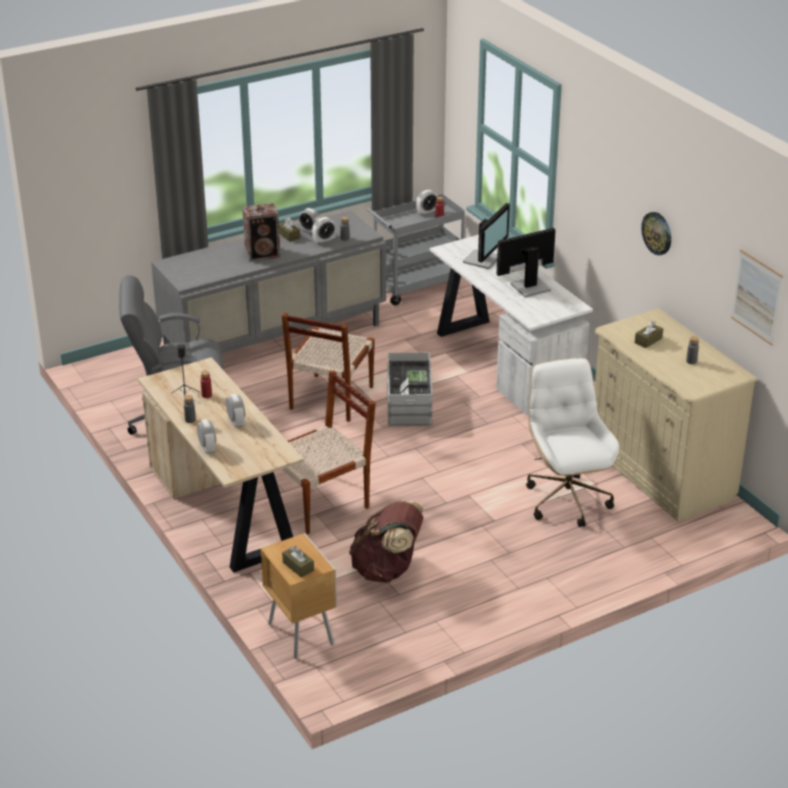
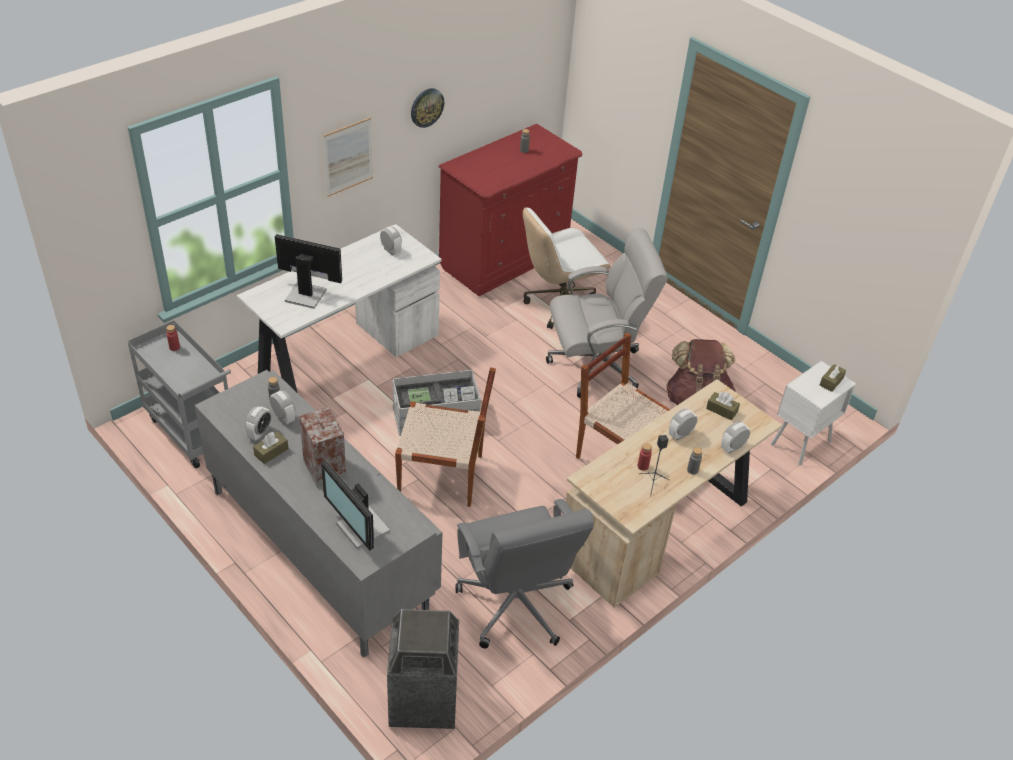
camera: 105 degrees left, 10 degrees up
brown nightstand [260,533,337,659] -> white nightstand [771,361,856,466]
alarm clock [416,190,438,216] -> alarm clock moved to [380,226,402,256]
monitor [496,228,556,298] -> monitor moved to [321,461,390,551]
beige dresser [595,308,758,521] -> red dresser [438,124,582,296]
brown tissue box [635,321,663,348] -> brown tissue box moved to [706,392,740,420]
picture [731,249,783,345] -> picture moved to [324,117,373,197]
none -> trash can [387,609,459,729]
none -> grey office chair [546,228,667,398]

